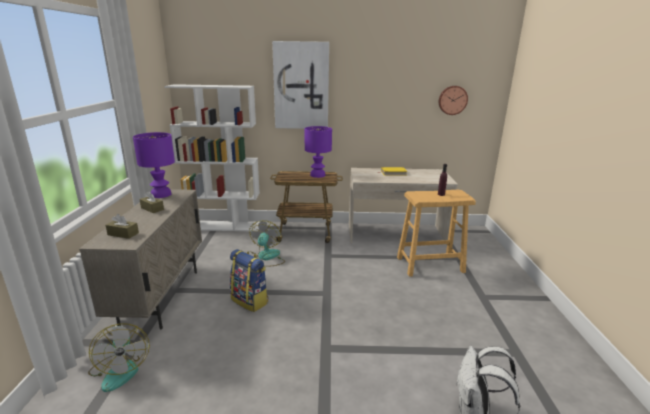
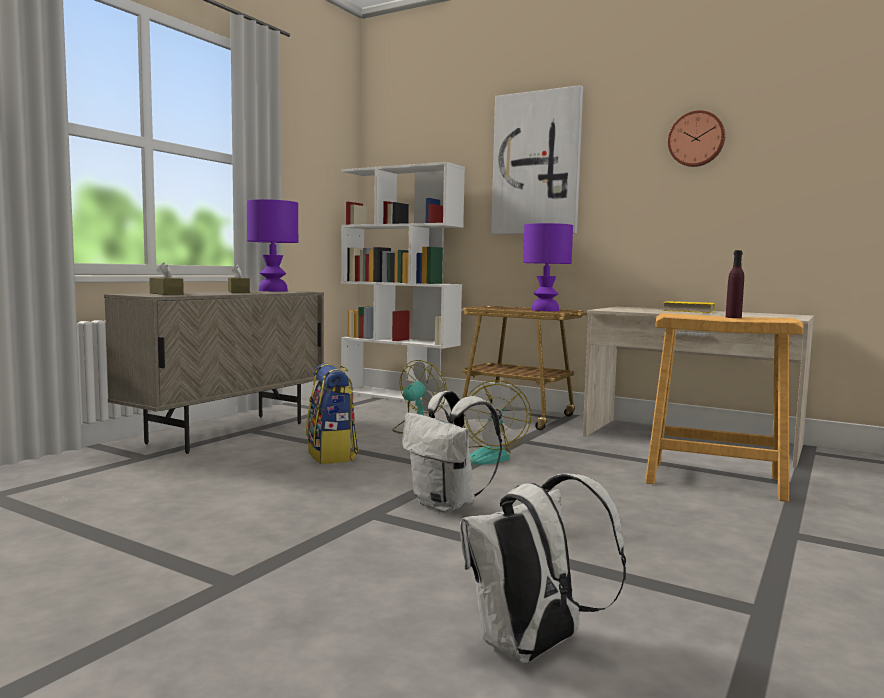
camera: 30 degrees right, 15 degrees down
fan [88,323,150,392] -> fan moved to [464,380,531,465]
wall clock [439,86,468,115] -> wall clock moved to [668,110,725,167]
none -> white backpack [402,391,502,513]

